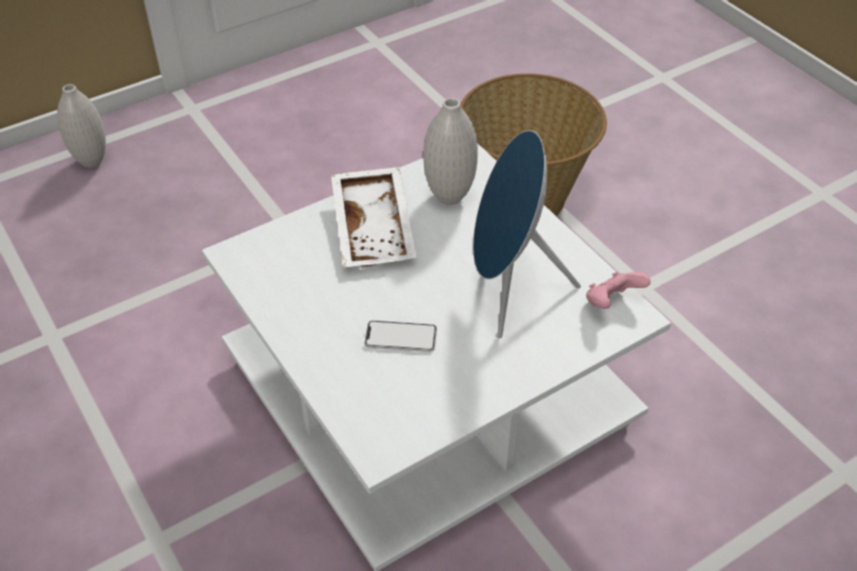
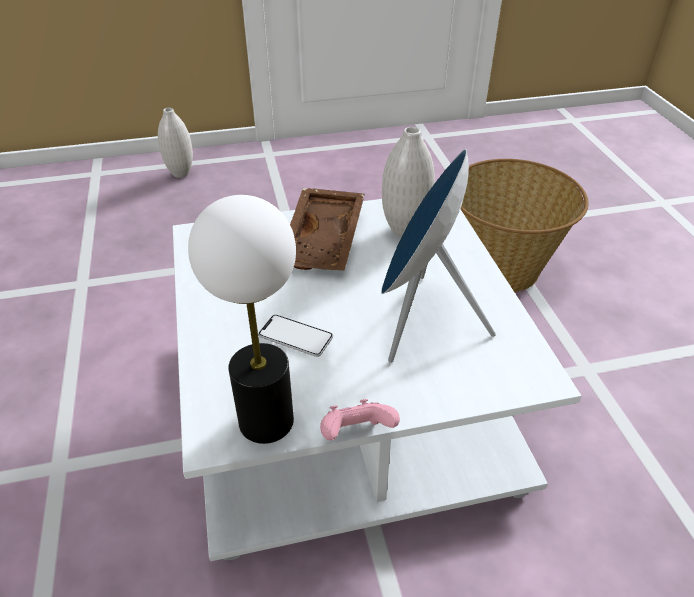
camera: 20 degrees right, 5 degrees down
white tray [331,167,417,268] -> brown tray [290,188,365,270]
pink game controller [586,271,651,309] -> pink game controller moved to [320,399,400,440]
none -> table lamp [188,195,296,444]

